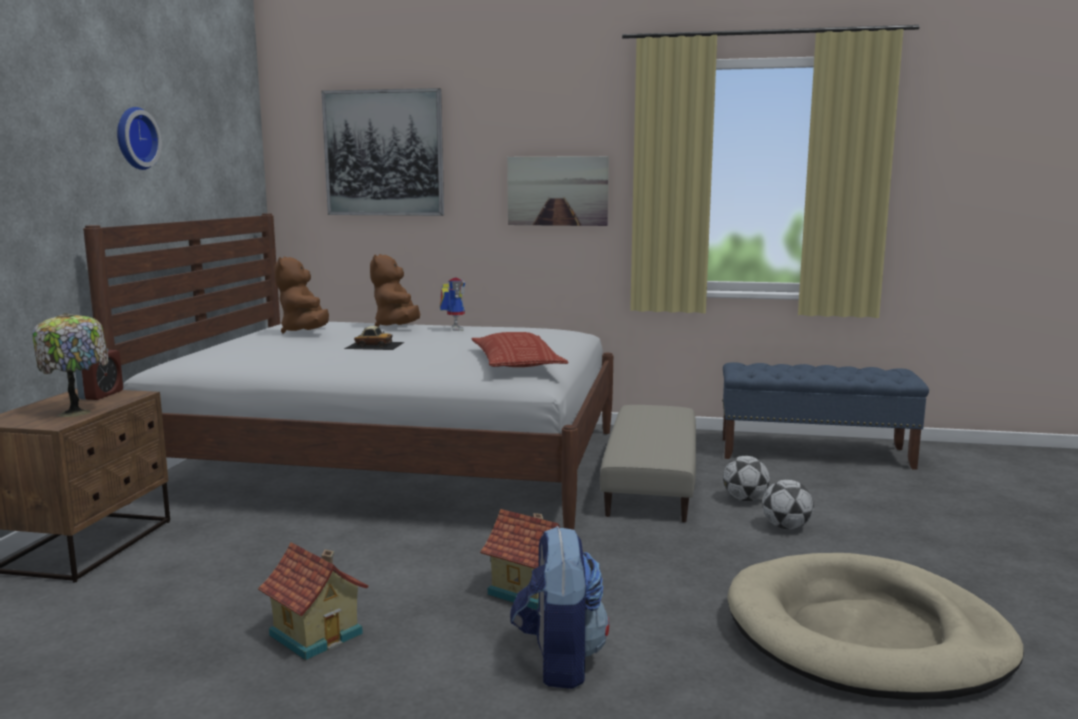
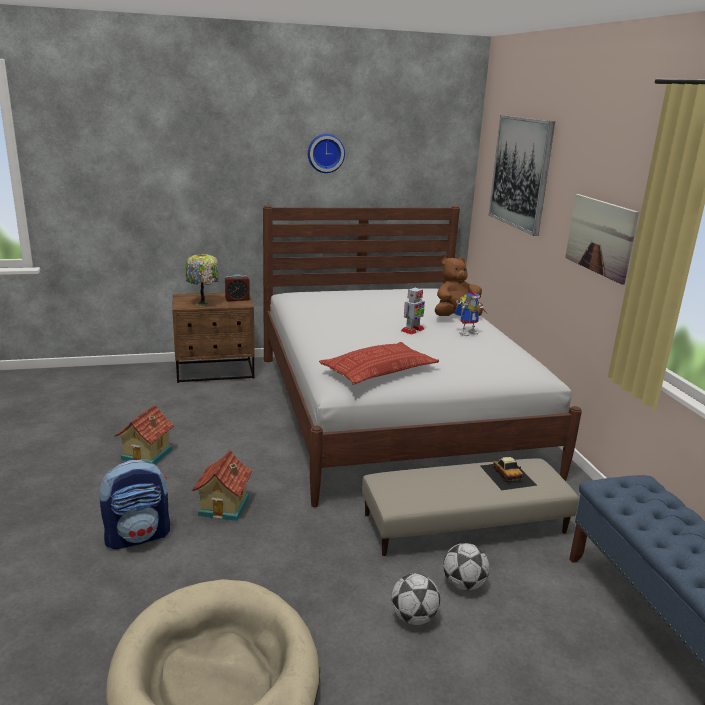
camera: 65 degrees right, 10 degrees up
brown plush toy [274,257,329,334] -> none
toy car [344,326,405,350] -> toy car moved to [480,457,537,490]
none -> toy robot [401,286,425,335]

